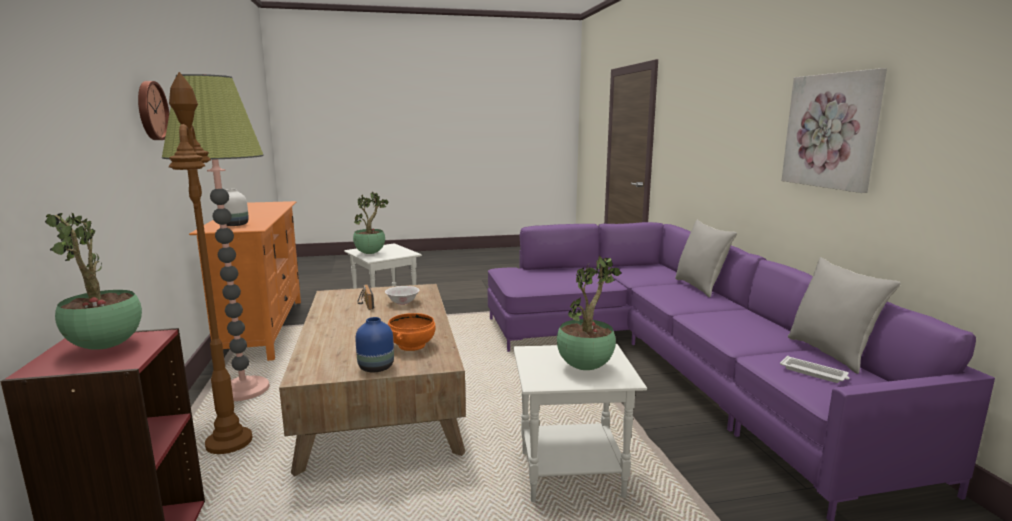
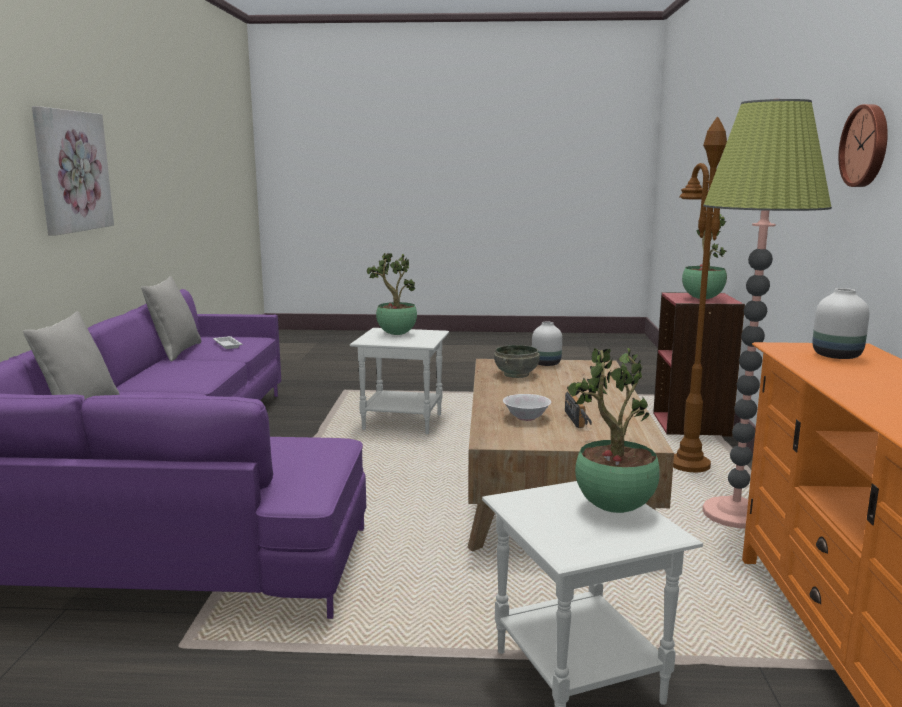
camera: 165 degrees left, 0 degrees up
blue vase [355,317,394,372] -> white vase [532,321,562,366]
orange bowl [387,313,435,351] -> grey bowl [494,345,540,378]

